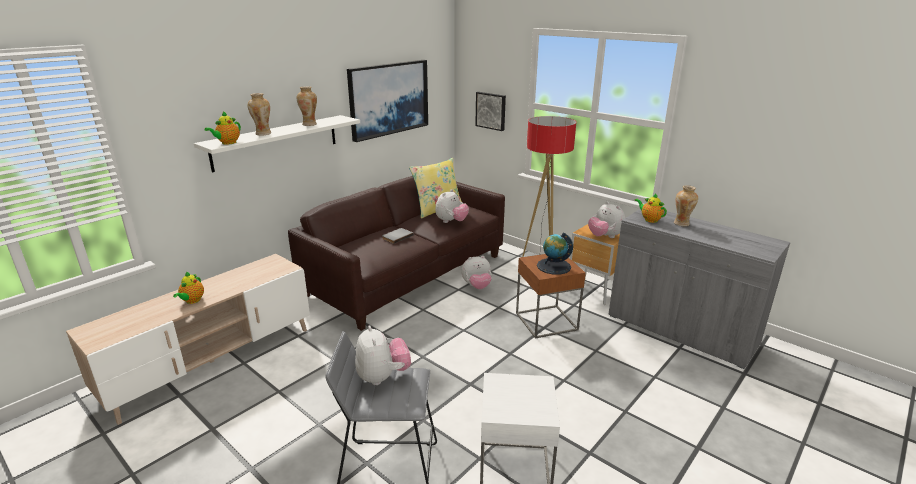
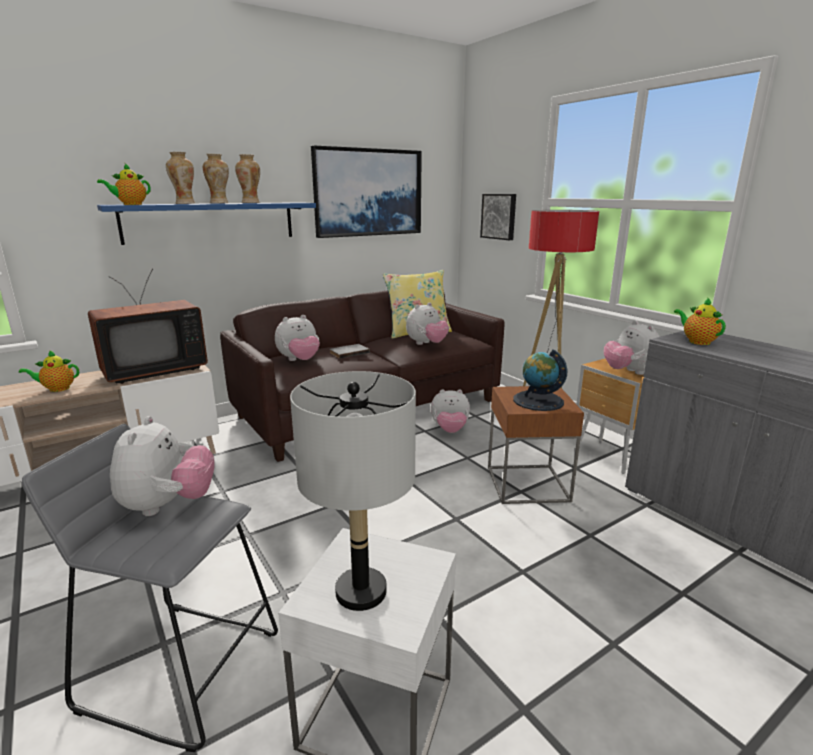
camera: 15 degrees right, 5 degrees down
teapot [173,272,204,304] -> teapot turned 45 degrees clockwise [19,350,79,392]
white shelf [194,115,360,172] -> blue shelf [97,202,316,245]
vase [674,185,698,226] -> vase moved to [203,154,229,203]
none -> television [88,269,208,384]
none -> plush toy [275,315,320,361]
none -> grey table lamp [290,371,416,611]

